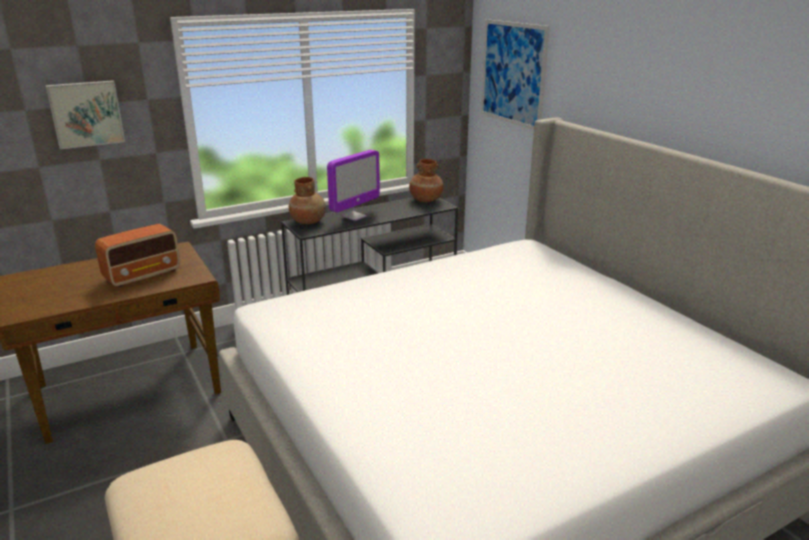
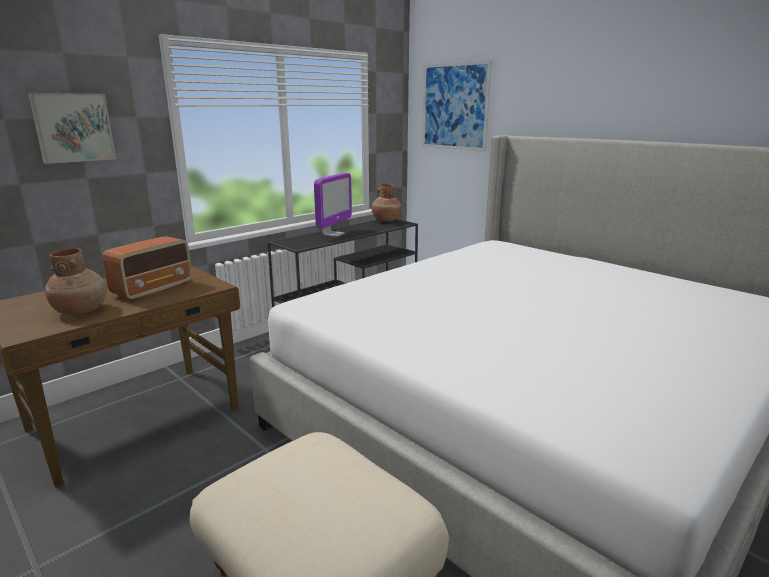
camera: 15 degrees left, 5 degrees down
brown vase [289,177,326,224] -> brown vase moved to [45,248,107,315]

